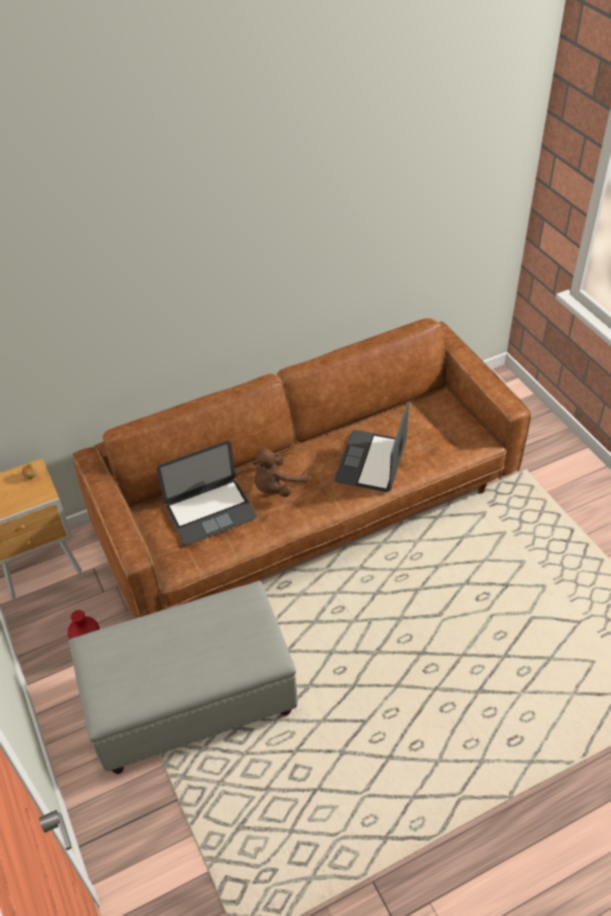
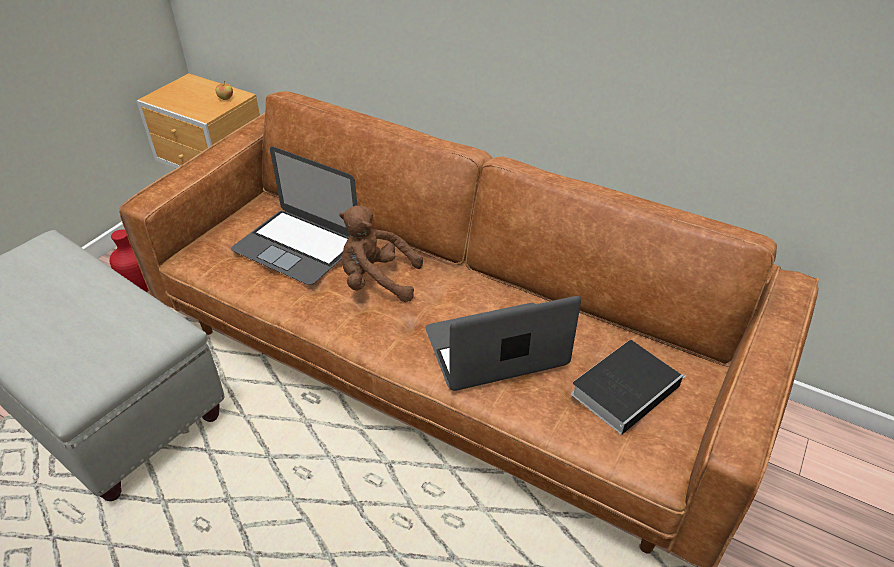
camera: 55 degrees right, 5 degrees down
none -> book [571,340,686,435]

